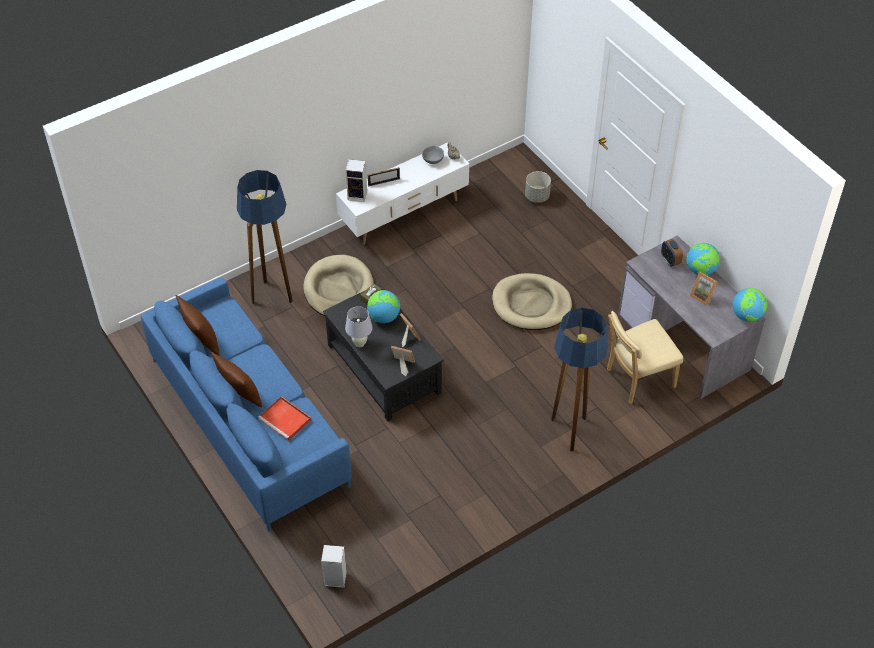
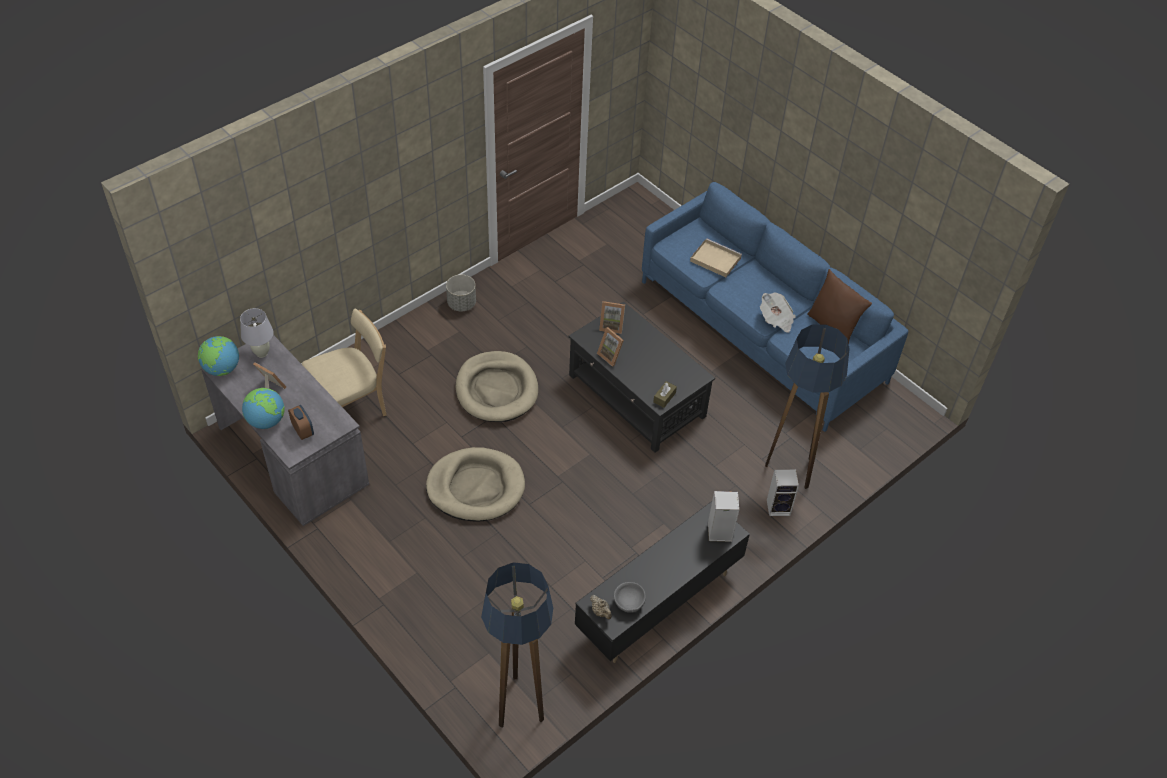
camera: 170 degrees right, 0 degrees up
brown pillow [210,352,263,407] -> none
red tray [258,396,311,441] -> beige tray [690,238,742,277]
beige dog bed [303,255,374,316] -> beige dog bed moved to [455,351,538,422]
speaker [321,545,347,588] -> speaker moved to [767,469,799,516]
white tv stand [336,143,470,245] -> black tv stand [575,501,750,663]
white table lamp [345,306,373,347] -> white table lamp moved to [240,308,274,358]
globe [367,290,400,323] -> none
picture frame [368,167,400,186] -> none
grey planter [525,171,551,203] -> grey planter moved to [446,275,476,311]
floor lamp [551,308,608,451] -> floor lamp moved to [481,562,553,728]
none -> newspaper [760,293,796,333]

